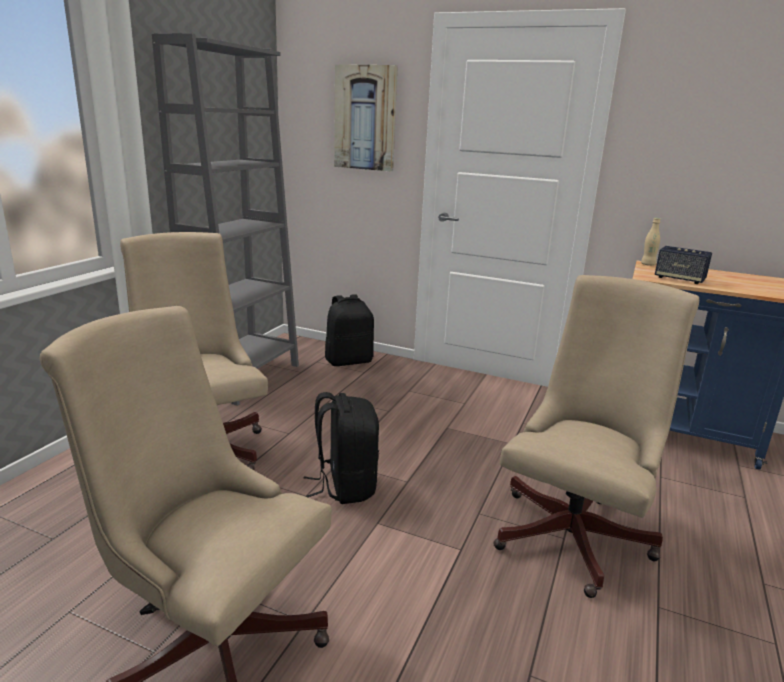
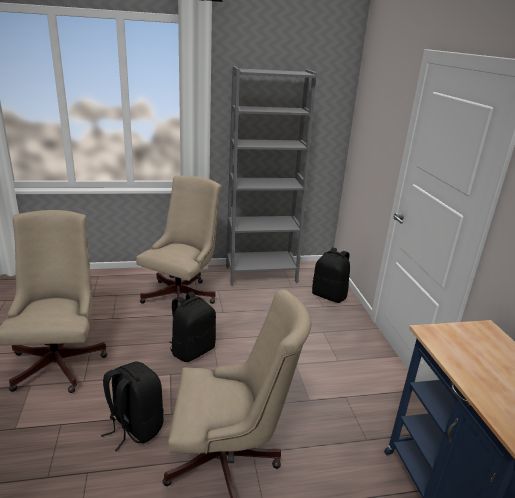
camera: 55 degrees right, 5 degrees up
picture [334,64,398,171] -> none
beige bottle [641,218,660,266] -> none
speaker [655,246,712,284] -> none
none -> black backpack [101,361,163,451]

